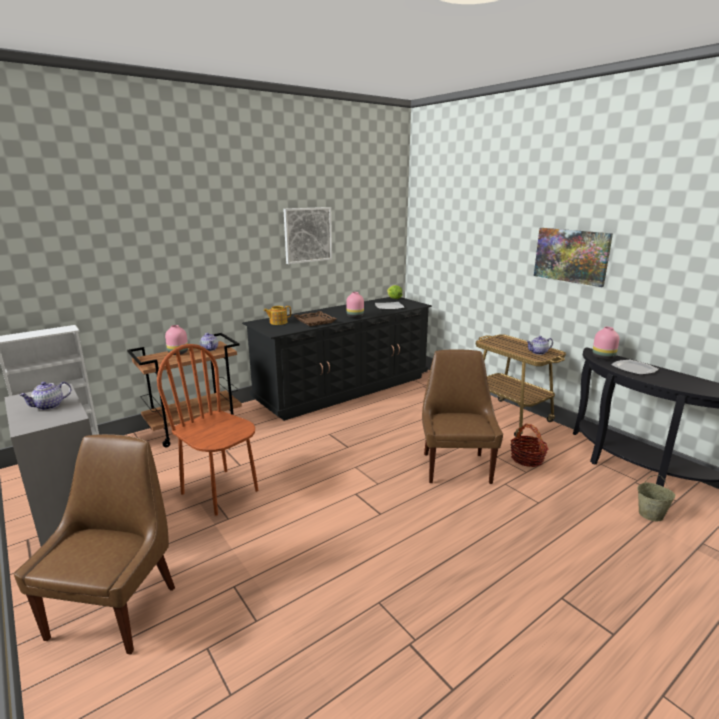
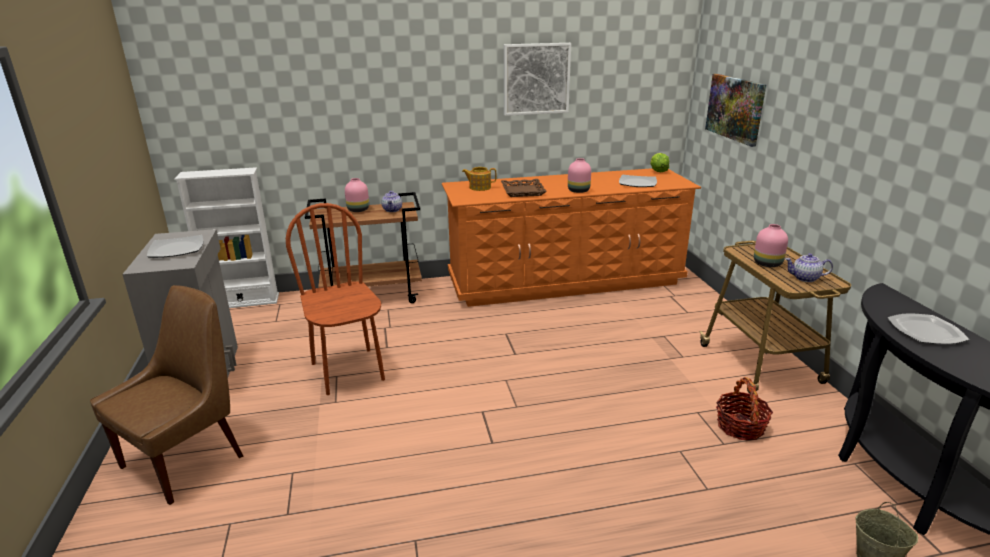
camera: 25 degrees right, 5 degrees up
teapot [19,381,71,410] -> plate [147,235,203,258]
black dresser [242,297,432,421] -> orange dresser [442,168,701,307]
brown chair [422,350,503,484] -> none
picture [534,228,613,287] -> picture moved to [705,74,766,147]
pink vase [593,327,619,360] -> pink vase moved to [754,224,788,267]

